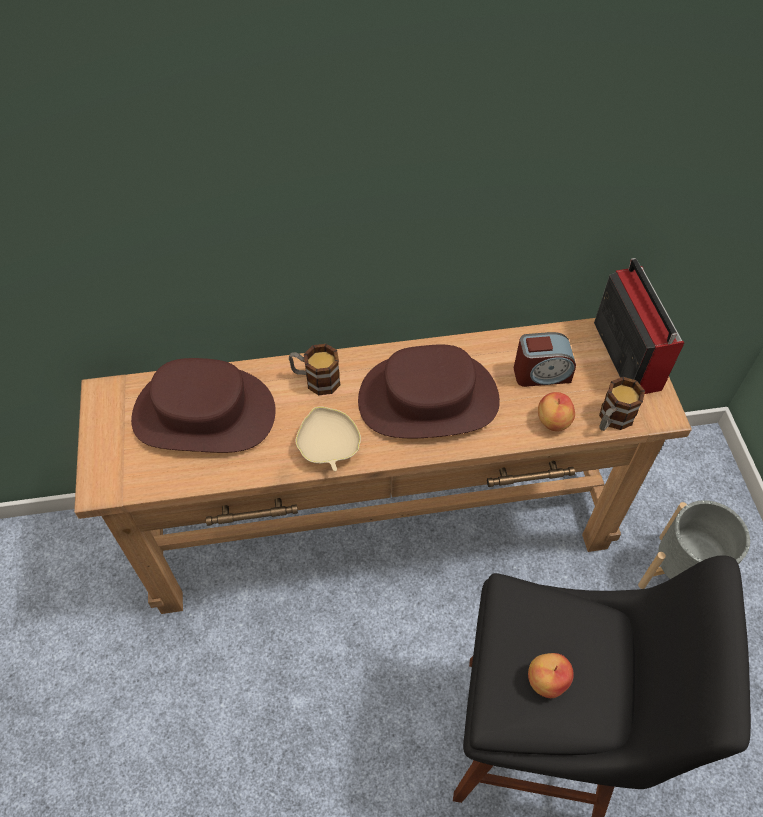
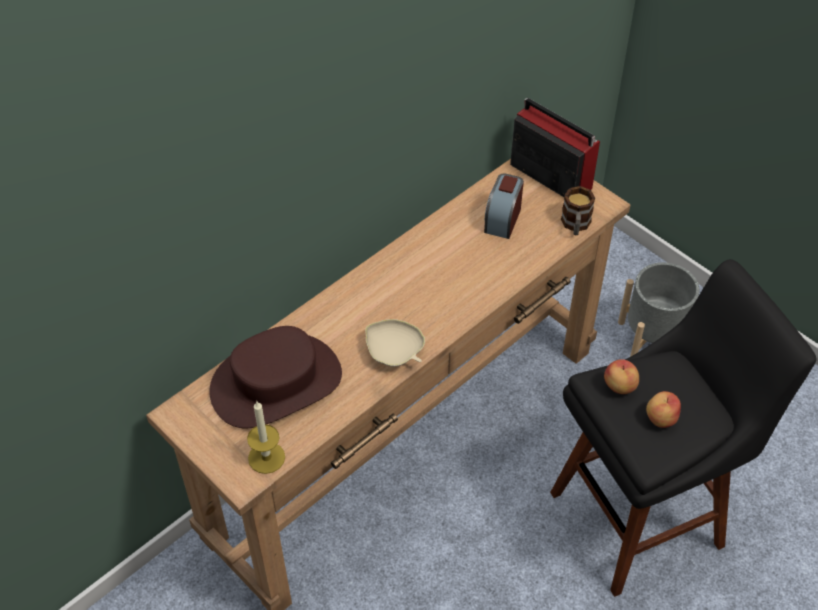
camera: 35 degrees left, 5 degrees down
mug [289,344,340,395] -> none
brown hat [358,345,500,438] -> none
alarm clock [514,332,576,387] -> alarm clock turned 150 degrees clockwise [484,173,524,239]
apple [538,392,575,431] -> apple moved to [604,359,639,394]
none -> candle [247,401,285,474]

